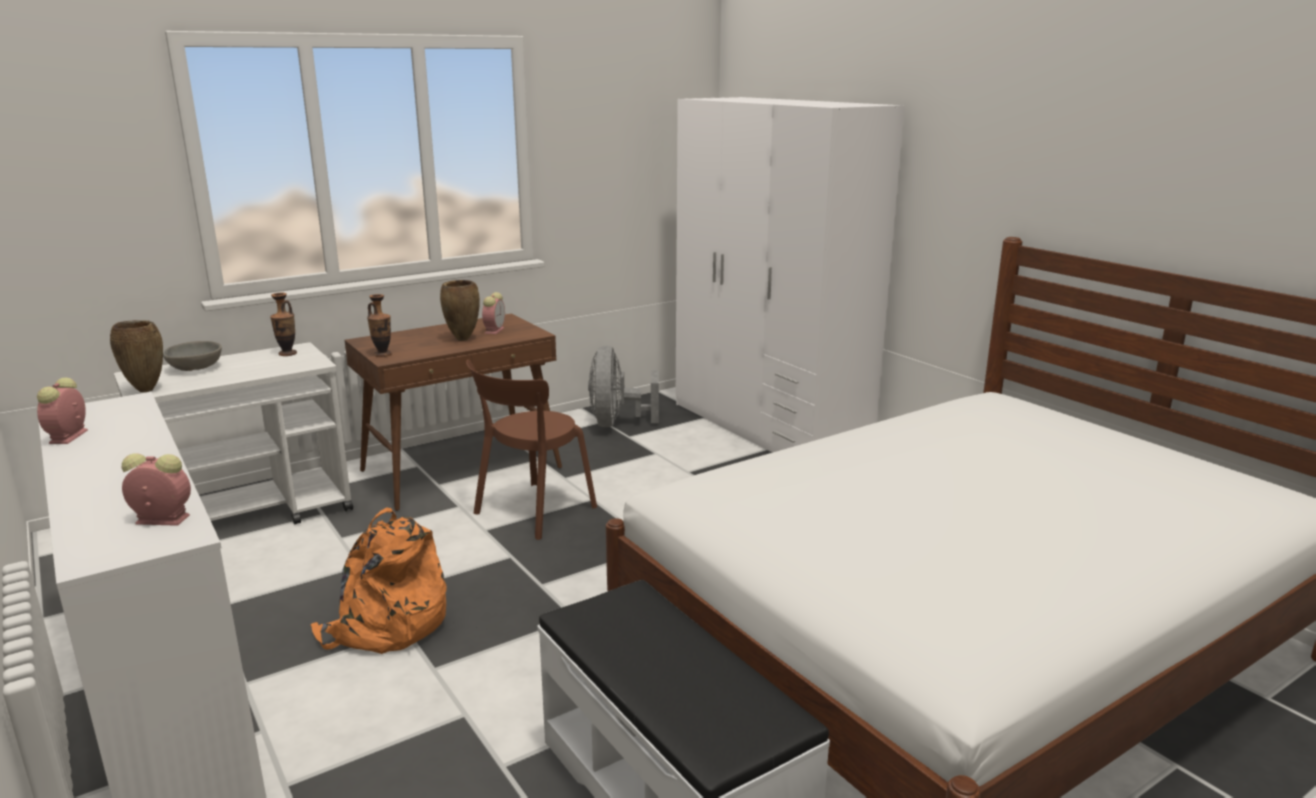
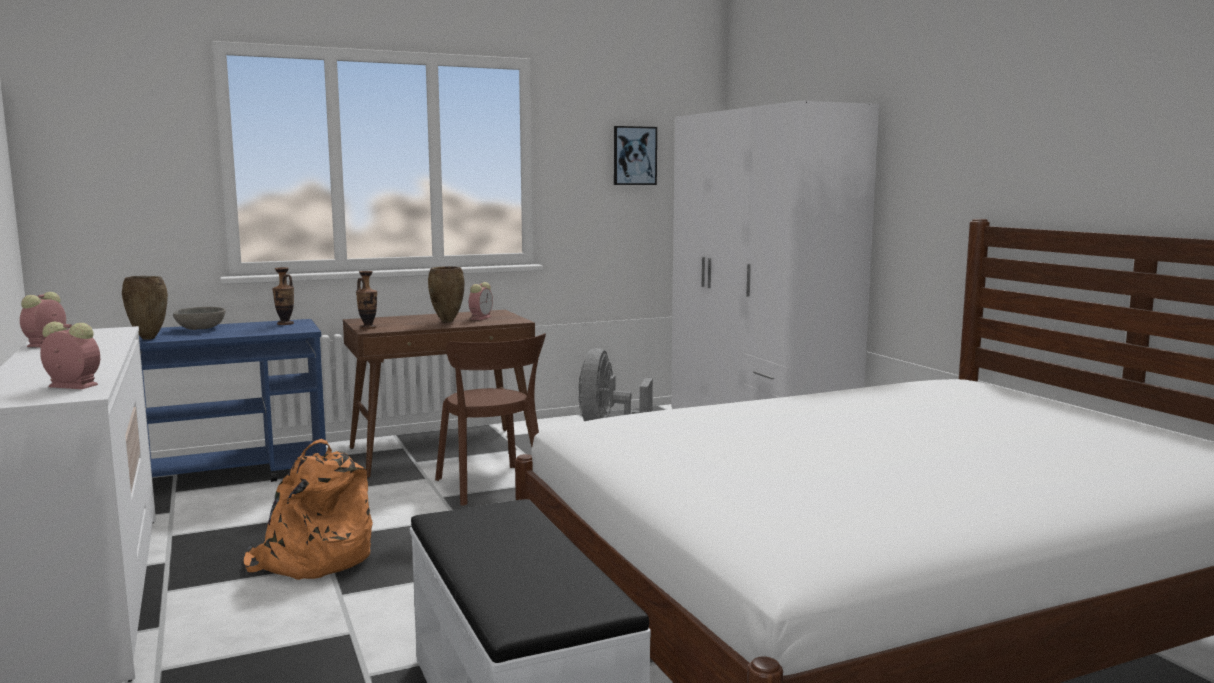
camera: 10 degrees right, 10 degrees down
white cart [114,342,353,524] -> blue cart [139,319,326,482]
brown chair [466,360,597,540] -> brown chair turned 75 degrees counterclockwise [435,333,546,506]
none -> picture [614,126,657,185]

